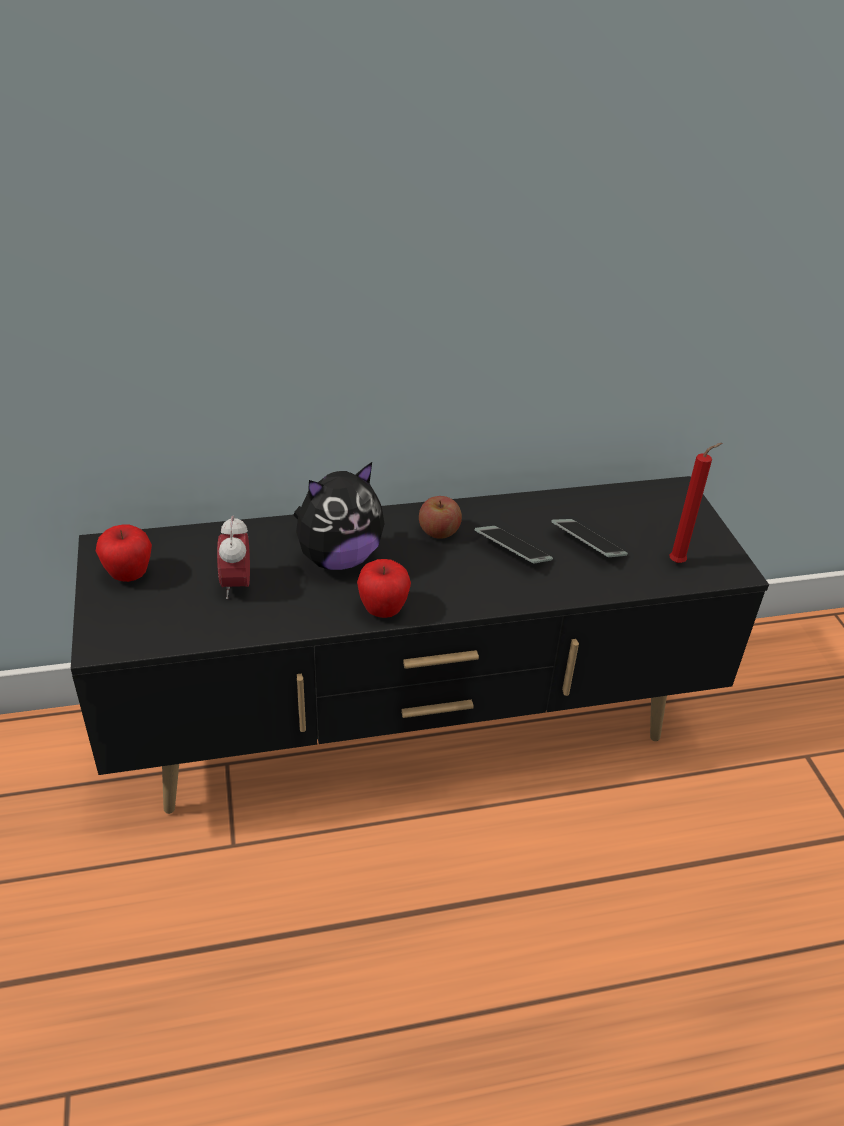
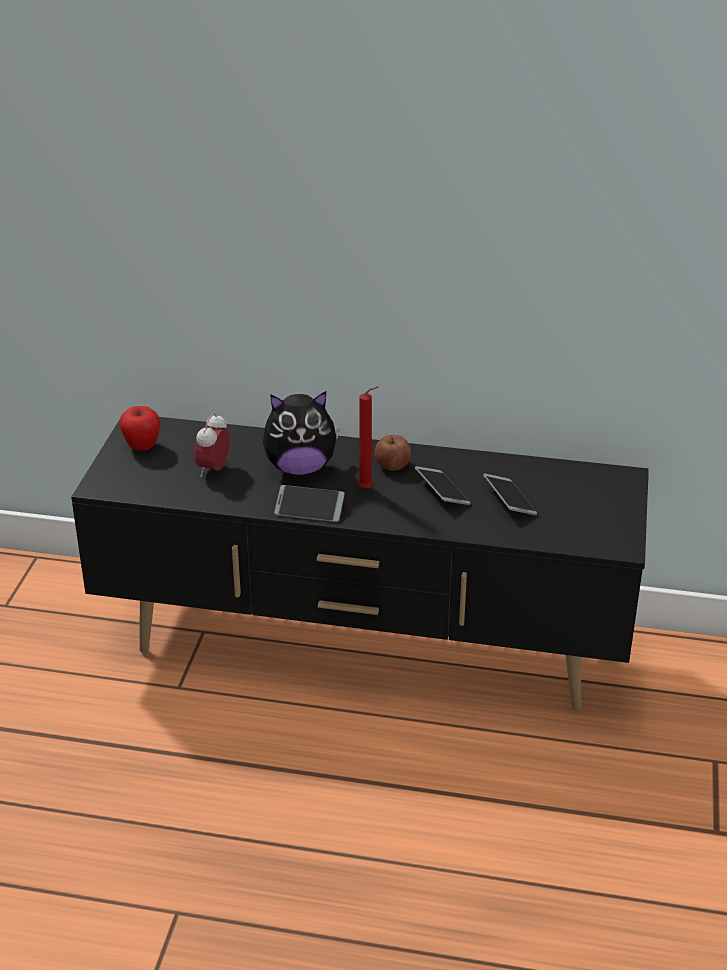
camera: 25 degrees right, 5 degrees down
apple [357,559,411,618] -> phone [274,485,345,522]
red candle [670,443,722,563] -> red candle moved to [358,386,379,489]

